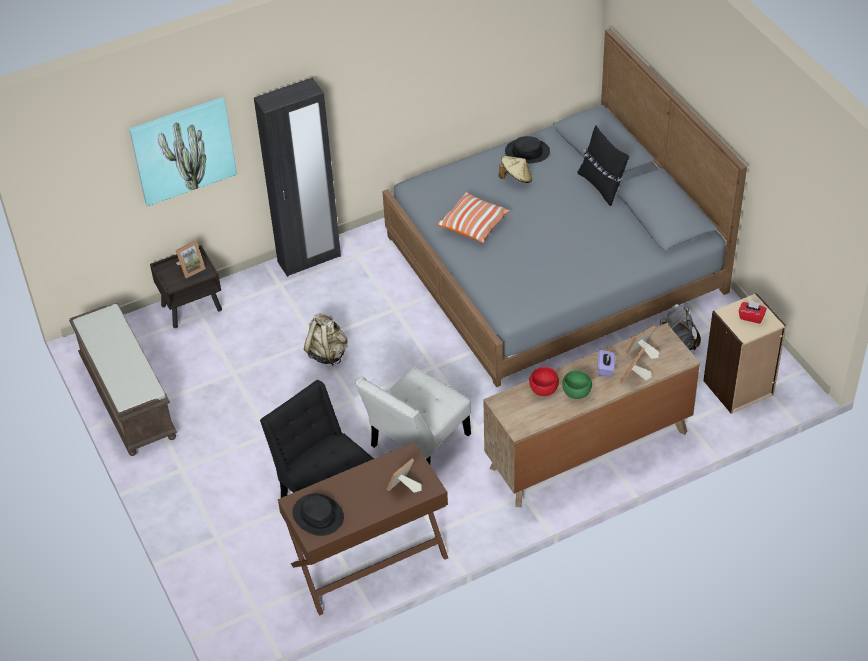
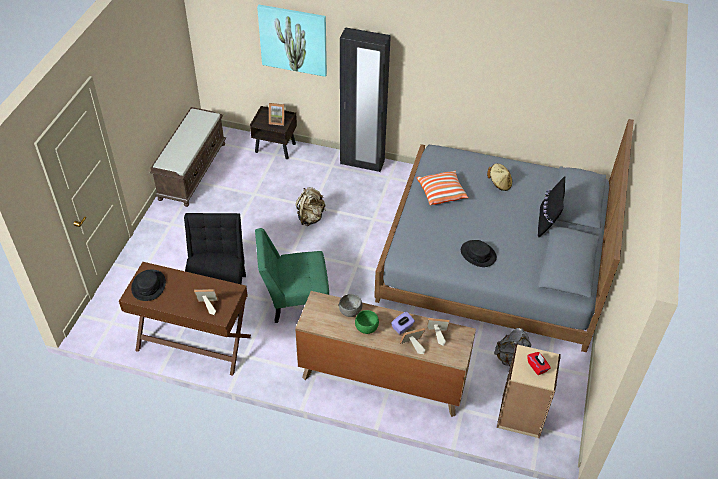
camera: 40 degrees right, 0 degrees up
white chair [355,367,471,464] -> green chair [255,228,329,323]
black hat [505,136,550,163] -> black hat moved to [461,240,497,267]
red bowl [529,367,559,396] -> grey bowl [339,294,362,317]

